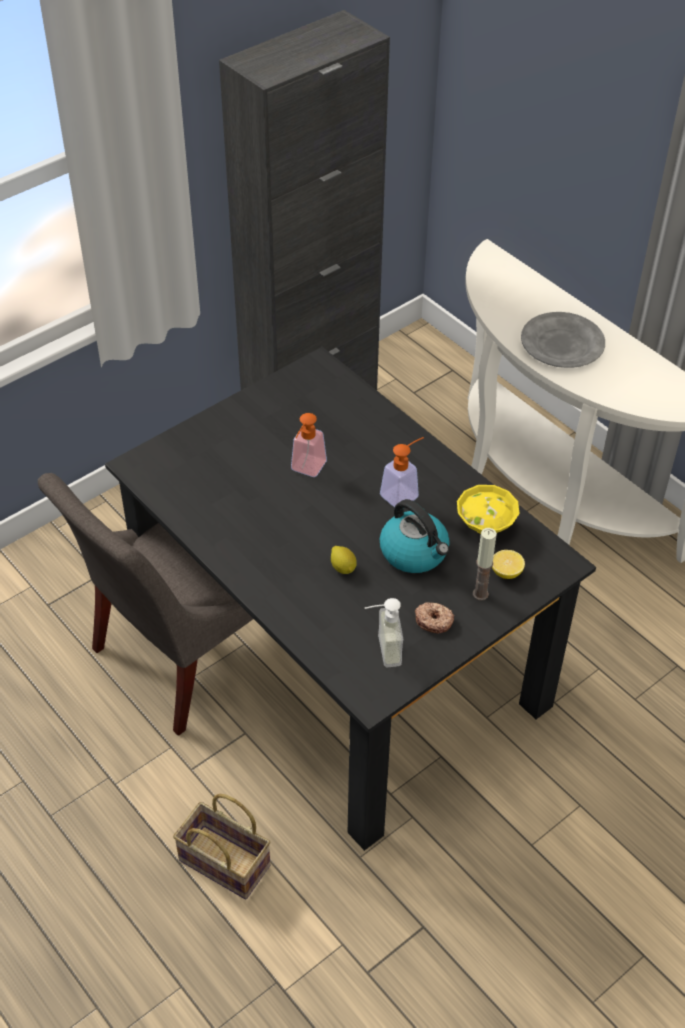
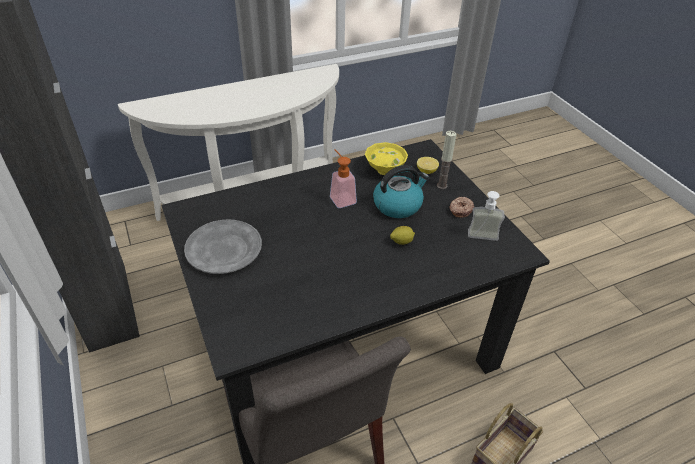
camera: 75 degrees left, 5 degrees down
soap dispenser [291,413,327,477] -> none
grey plate [521,312,605,368] -> grey plate moved to [184,219,262,274]

